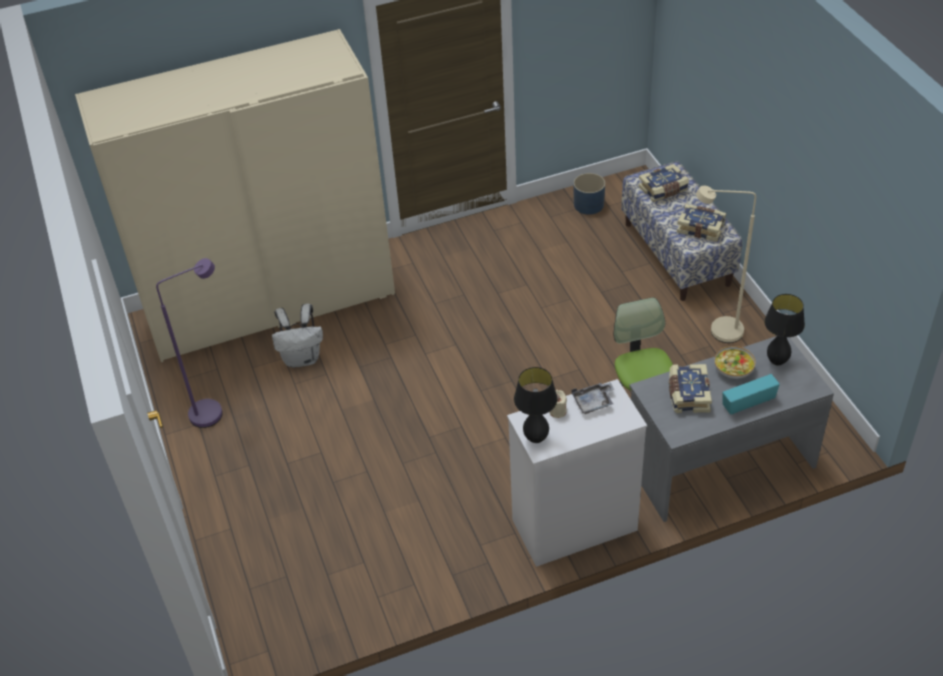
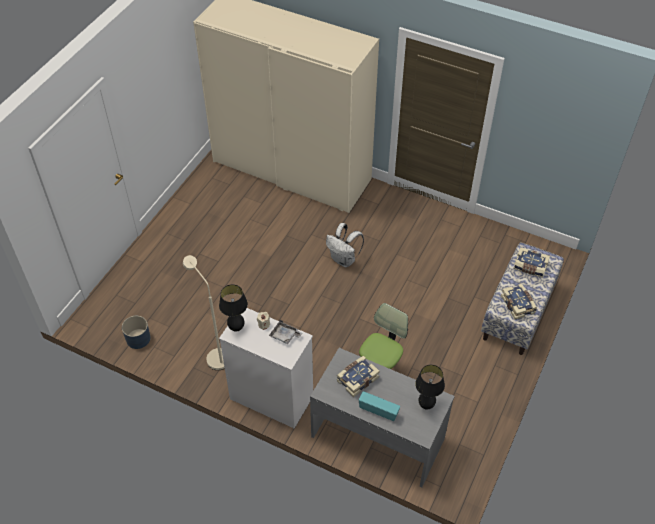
camera: 45 degrees right, 5 degrees up
purple floor lamp [156,258,223,428] -> none
white backpack [272,303,323,368] -> white backpack moved to [326,223,364,267]
blue planter [574,173,605,215] -> blue planter moved to [122,316,151,349]
beige floor lamp [696,185,756,343] -> beige floor lamp moved to [183,255,225,370]
bowl [714,346,755,379] -> none

